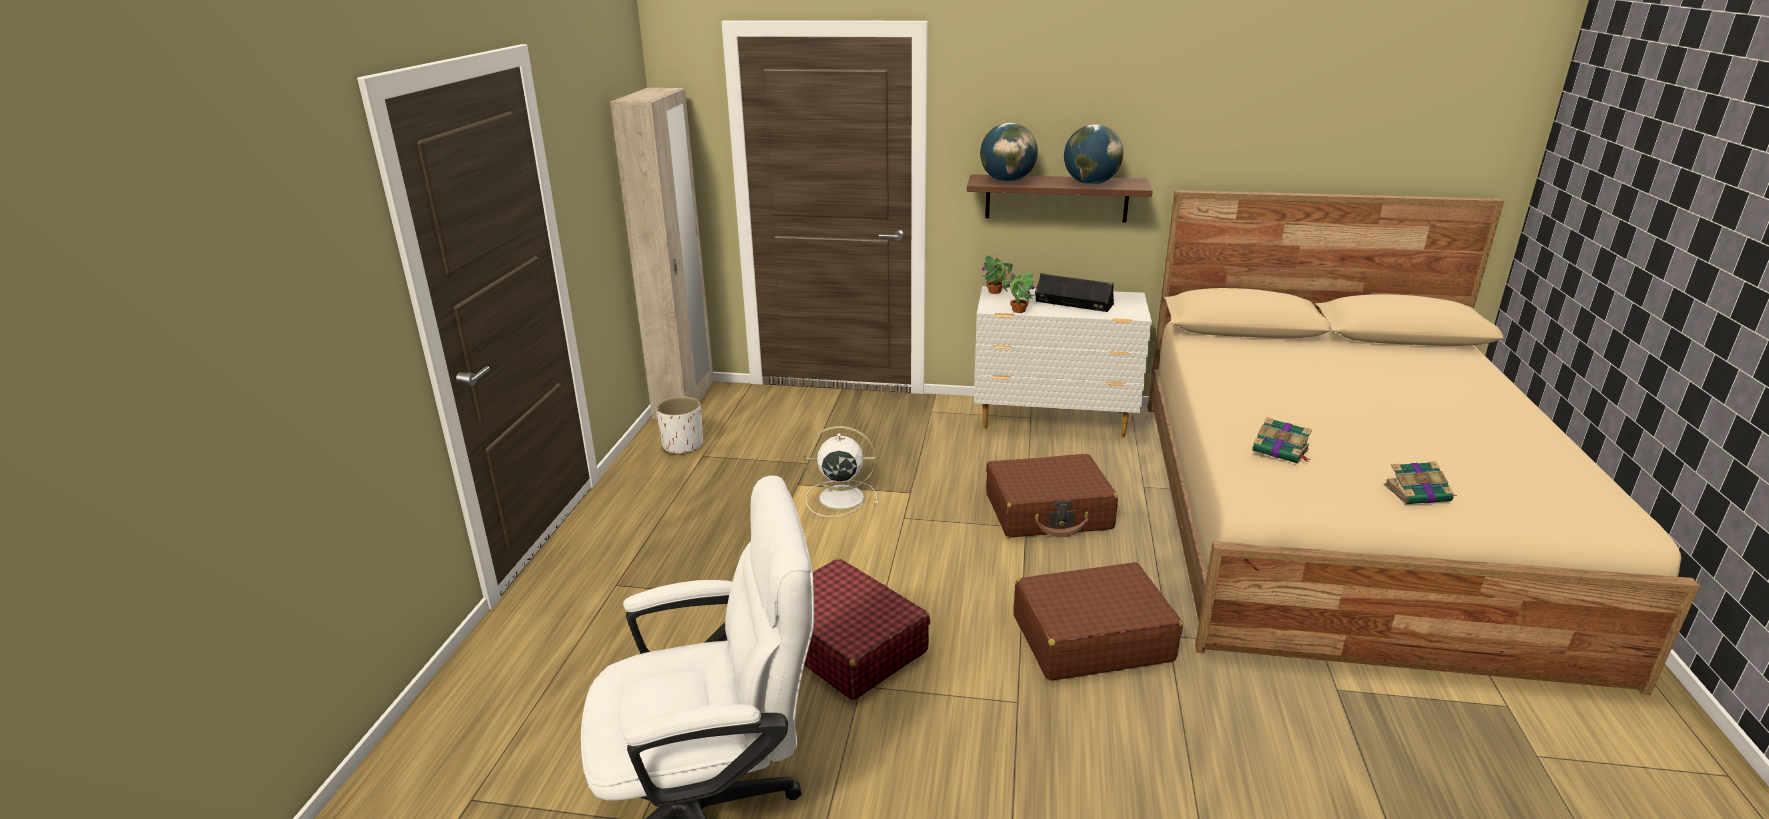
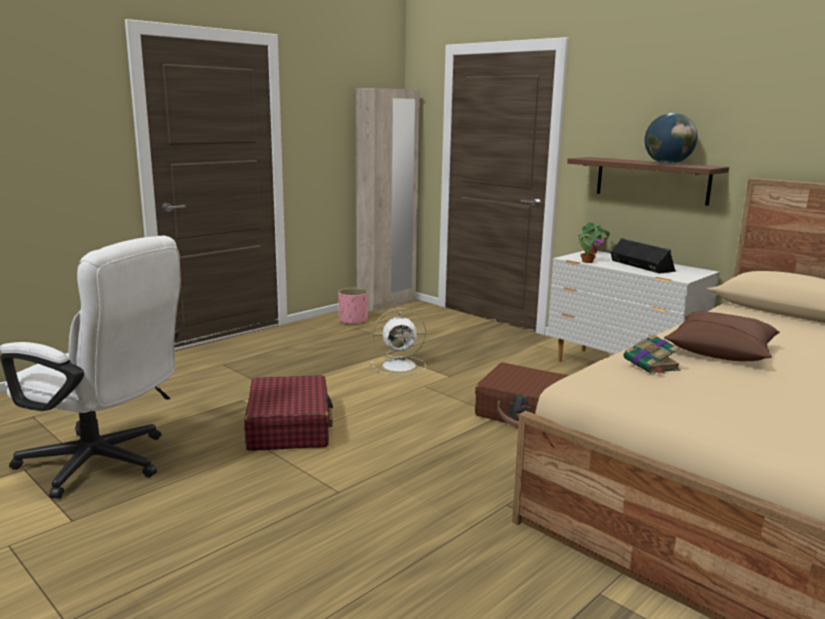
camera: 35 degrees right, 10 degrees down
white planter [656,396,703,455] -> pink planter [338,288,368,325]
white fan [804,426,878,517] -> white fan turned 135 degrees clockwise [371,308,426,375]
globe [980,123,1038,182] -> none
brown suitcase [1014,562,1183,681] -> none
book [1384,461,1457,505] -> none
none -> brown pillow [664,311,780,361]

